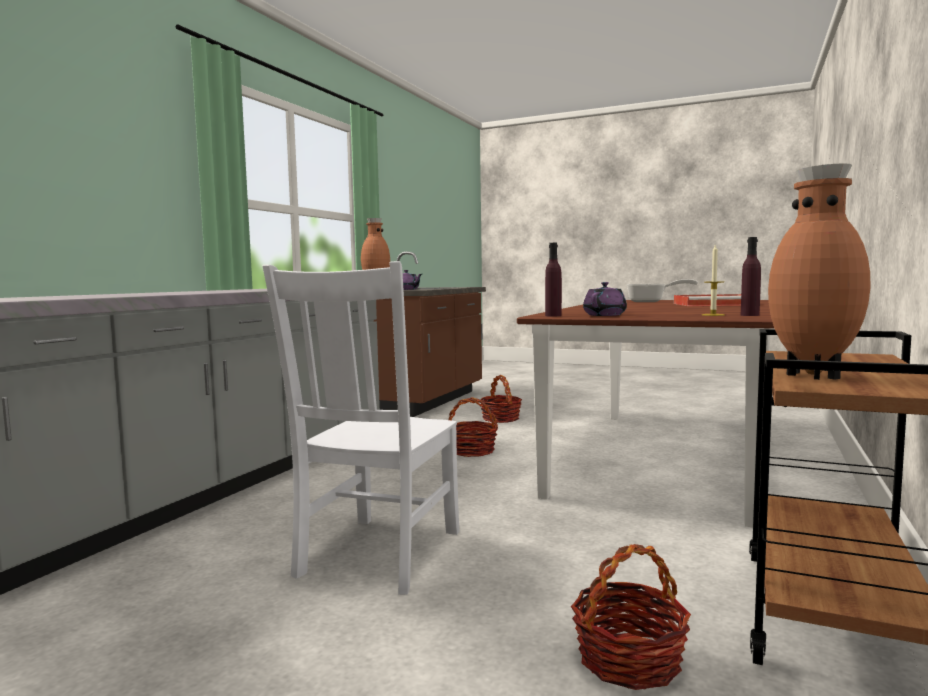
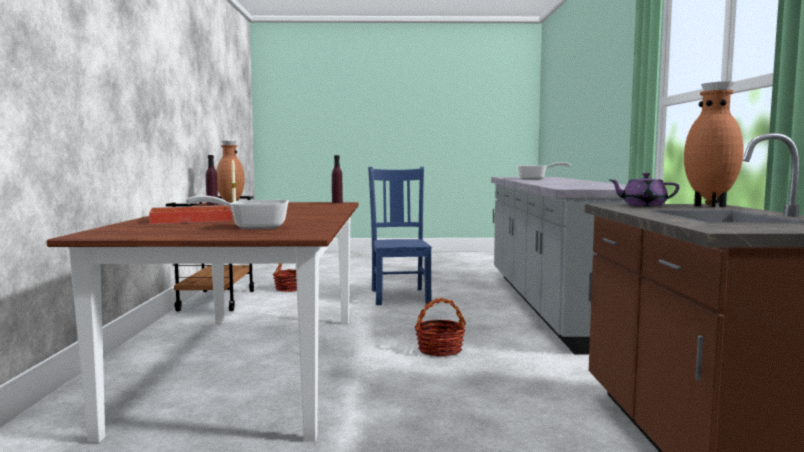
camera: 155 degrees right, 0 degrees up
white chair [263,261,460,595] -> blue chair [368,167,432,305]
basket [480,375,522,423] -> none
purple teapot [583,282,627,316] -> none
none -> frying pan [517,162,571,180]

